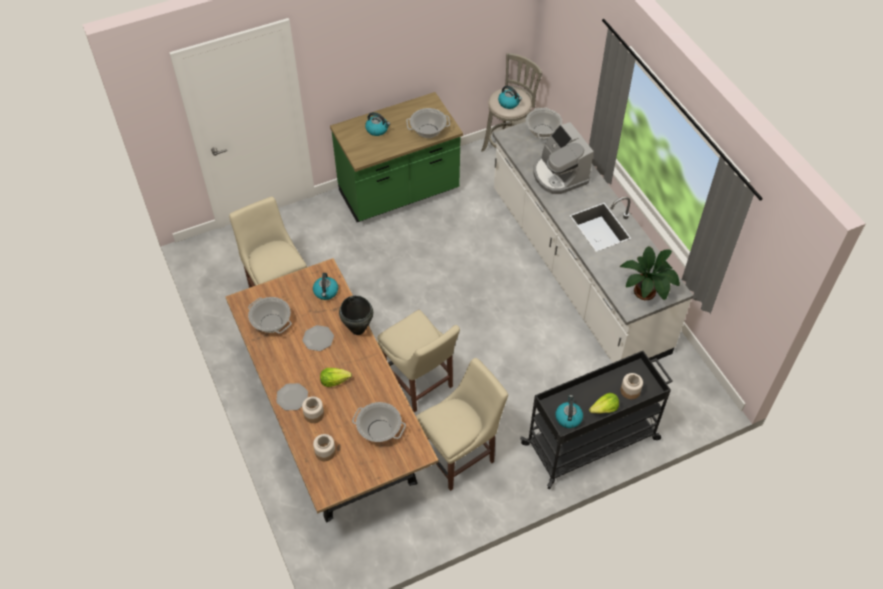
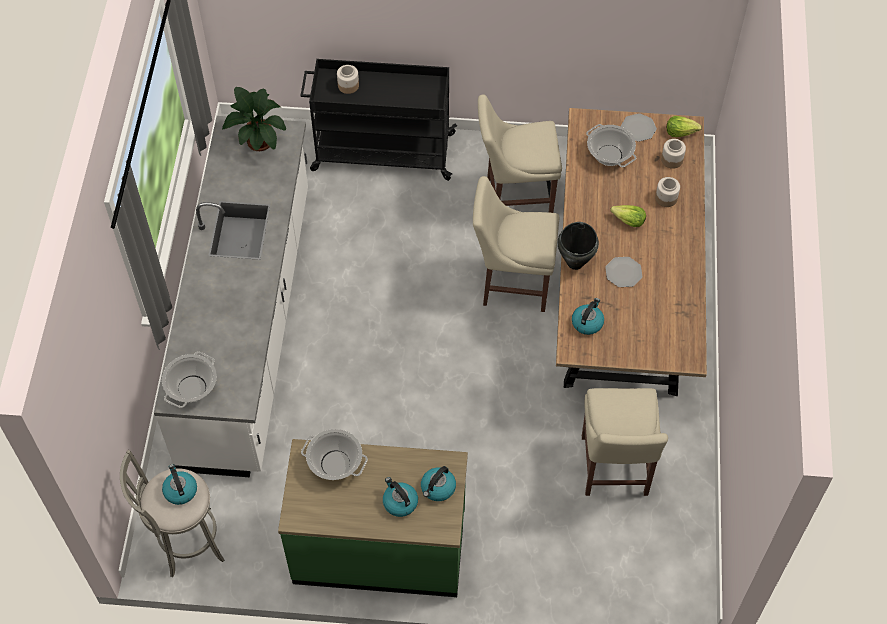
camera: 150 degrees left, 5 degrees up
cooking pot [248,297,292,334] -> none
plate [276,383,308,410] -> plate moved to [621,113,657,142]
beige chair [377,310,460,412] -> beige chair turned 75 degrees counterclockwise [473,176,559,312]
coffee machine [533,122,594,194] -> none
kettle [555,395,583,428] -> kettle moved to [421,466,456,501]
lettuce [589,393,619,414] -> lettuce moved to [667,116,702,137]

